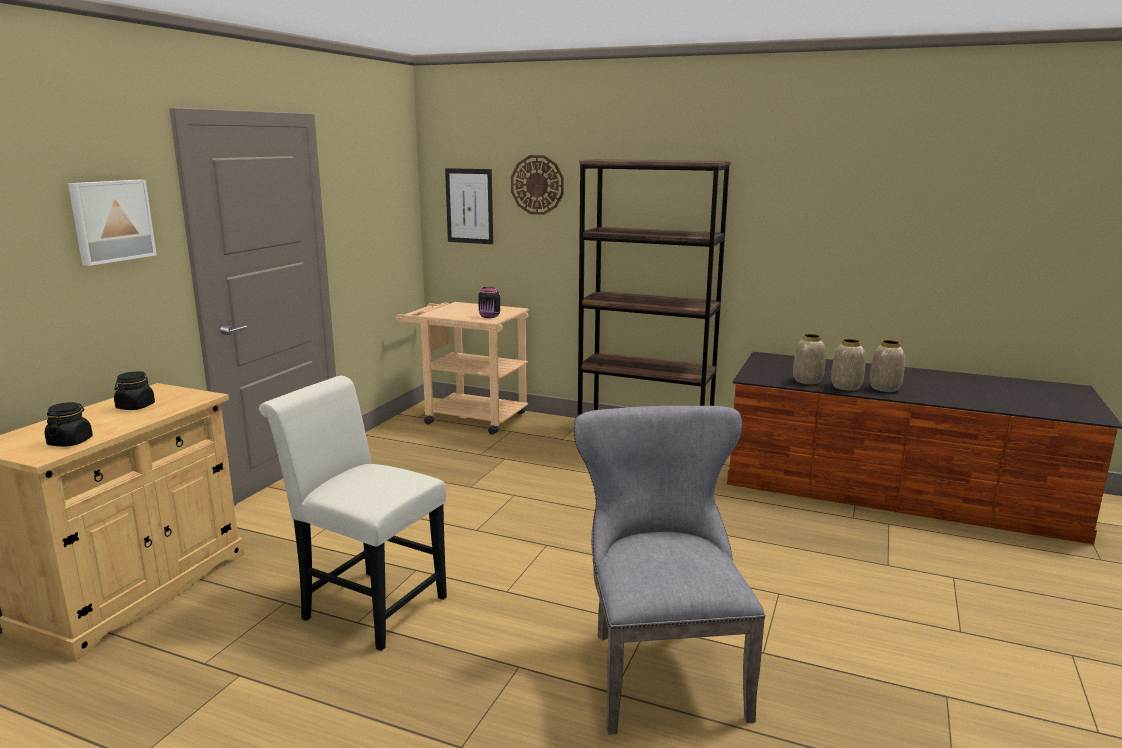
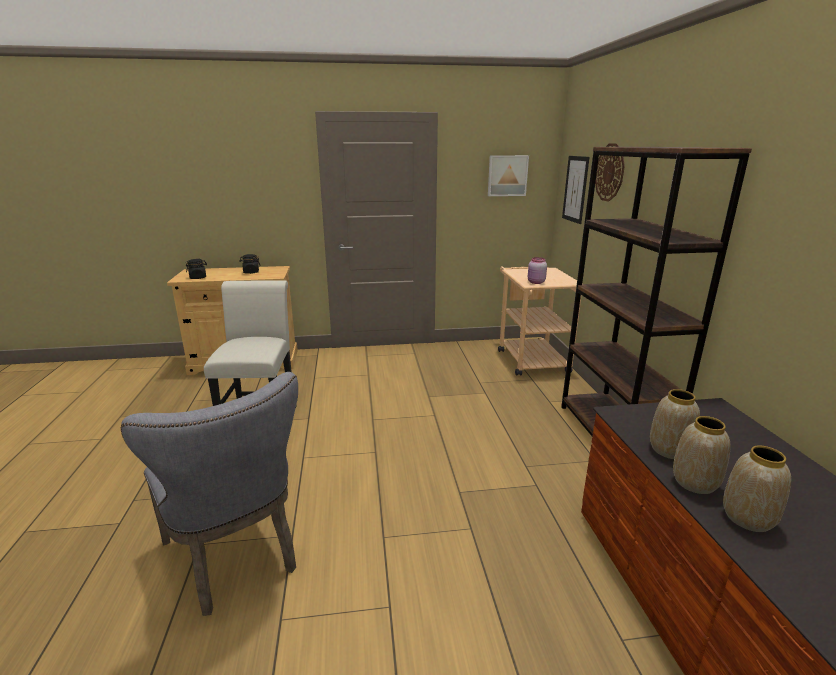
camera: 60 degrees right, 5 degrees up
picture [68,180,157,266] -> picture moved to [488,155,529,196]
black jar [478,287,500,318] -> pink jar [528,257,547,284]
grey chair [574,406,765,735] -> grey chair turned 90 degrees clockwise [121,372,298,616]

